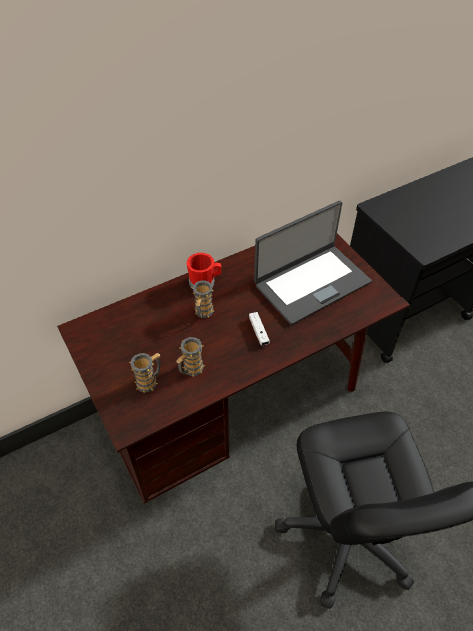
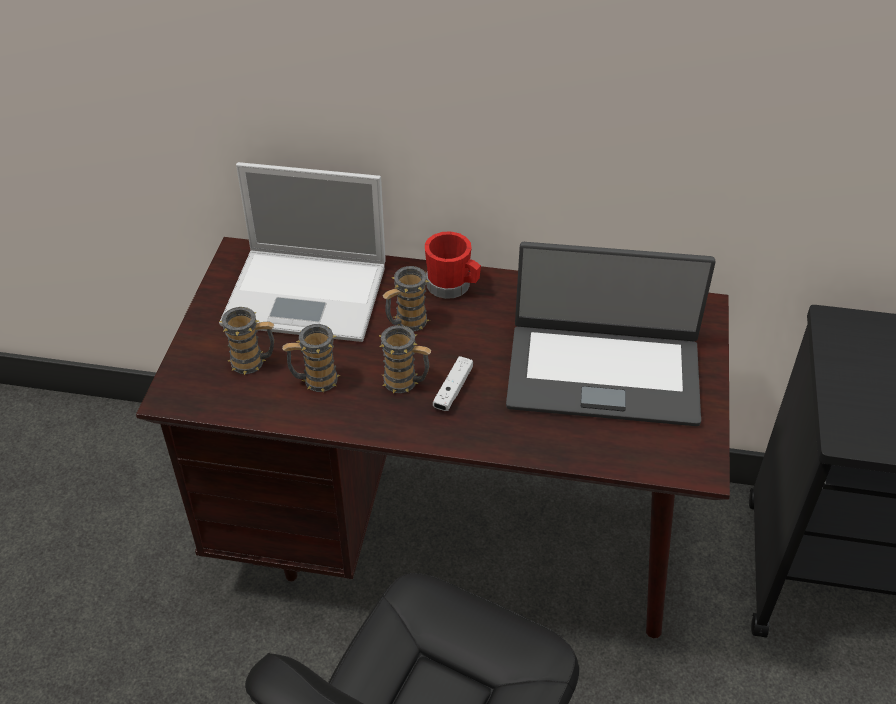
camera: 40 degrees right, 5 degrees down
none -> laptop [219,162,386,342]
none -> mug [379,325,431,393]

